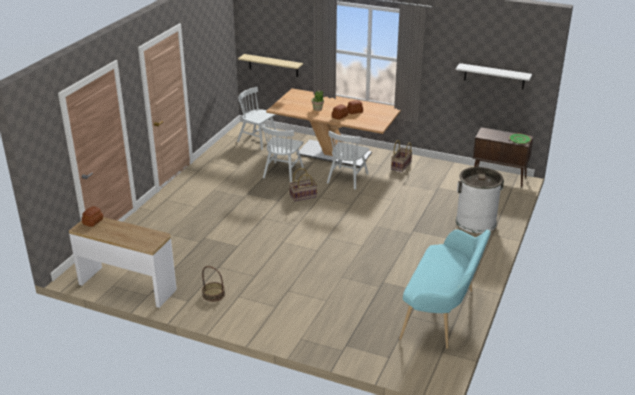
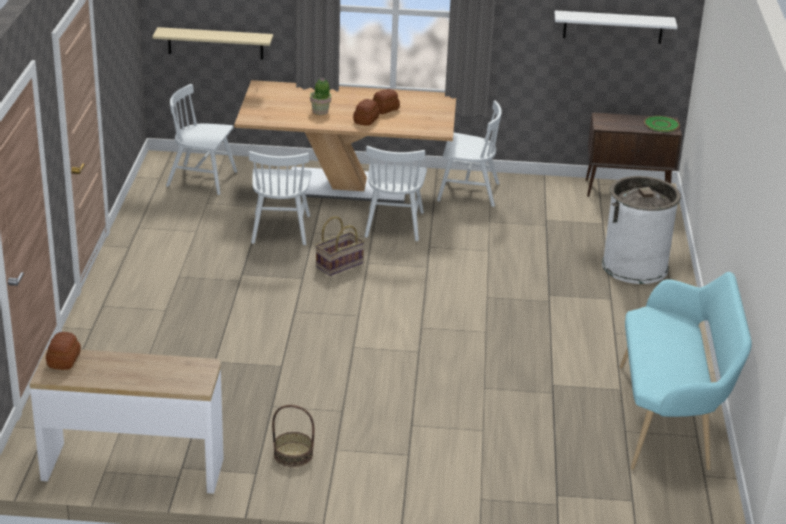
camera: 20 degrees left, 0 degrees up
basket [391,140,413,172] -> white chair [437,101,502,207]

